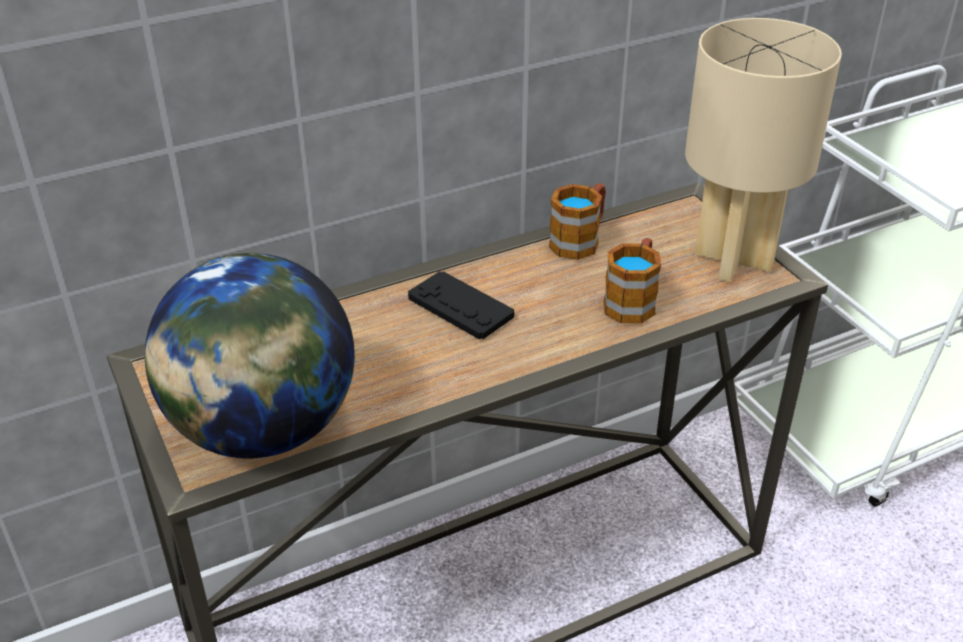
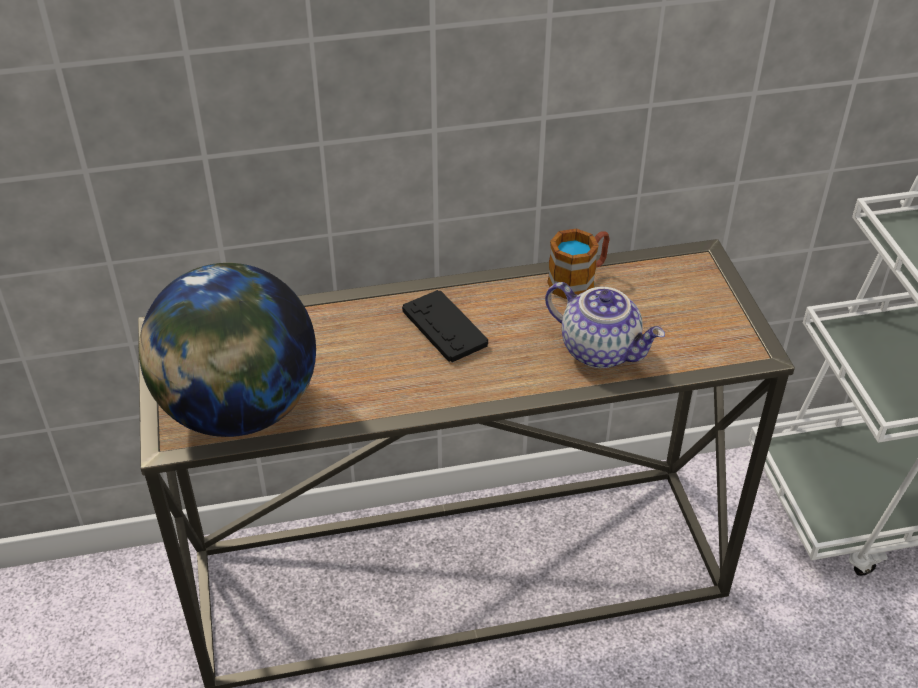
camera: 15 degrees right, 5 degrees up
mug [603,238,661,324] -> teapot [545,282,665,368]
beige table lamp [685,18,842,282] -> none

